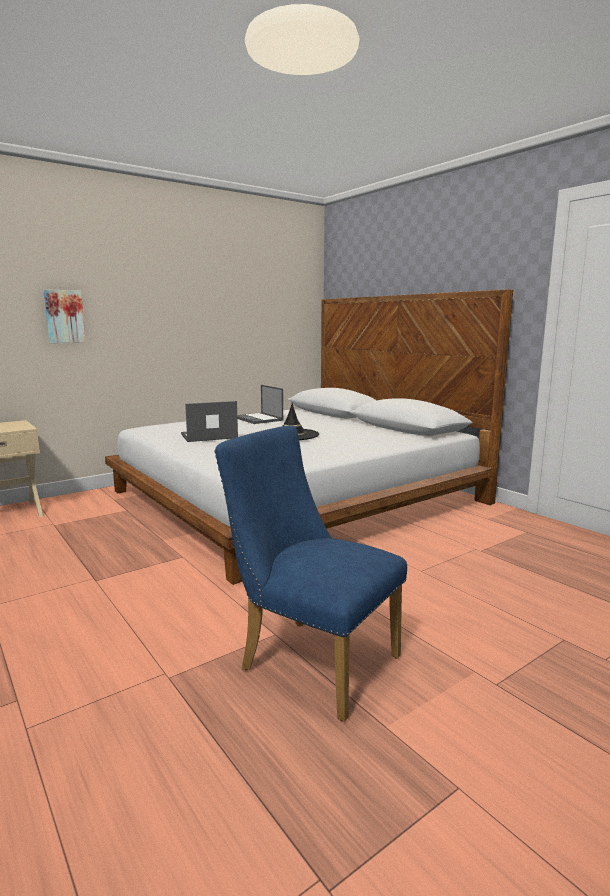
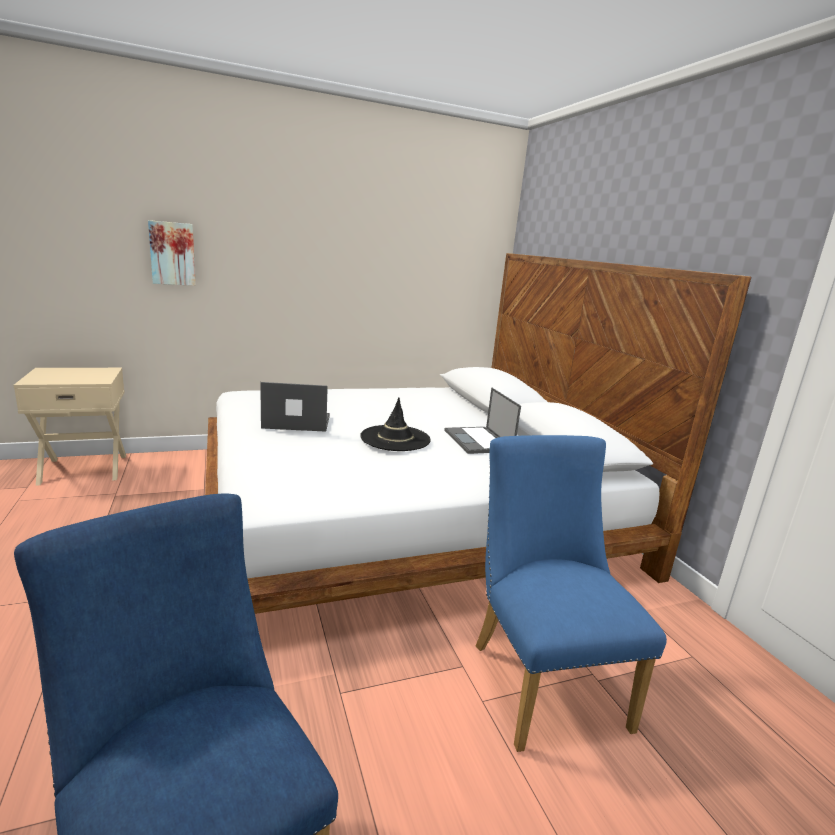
camera: 15 degrees right, 5 degrees up
laptop [237,385,283,424] -> laptop moved to [444,388,521,454]
none -> blue chair [476,435,667,752]

